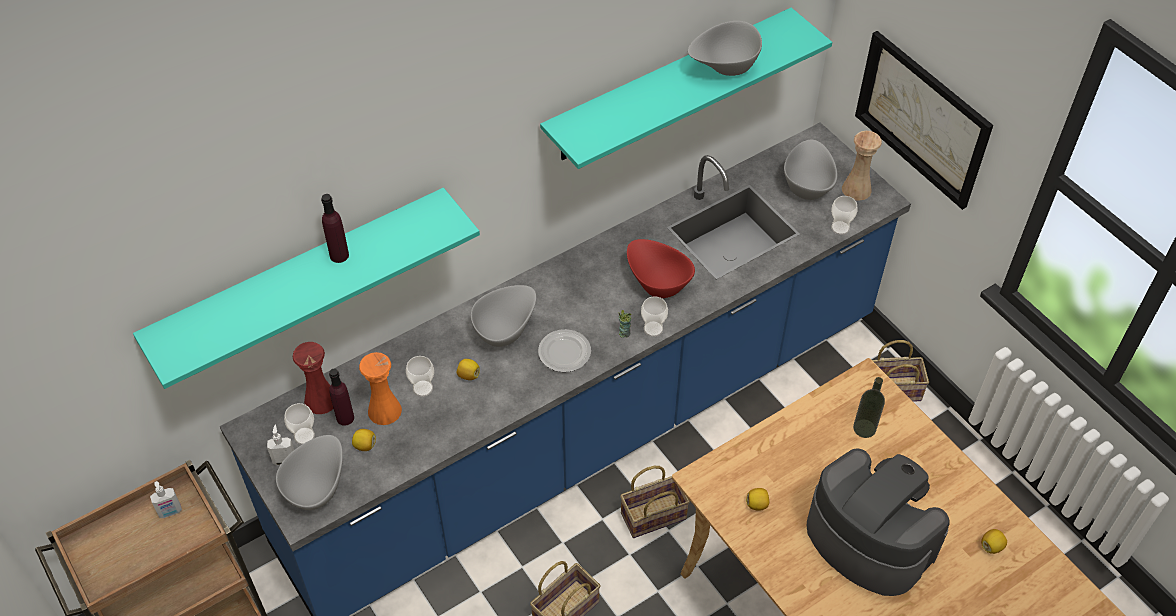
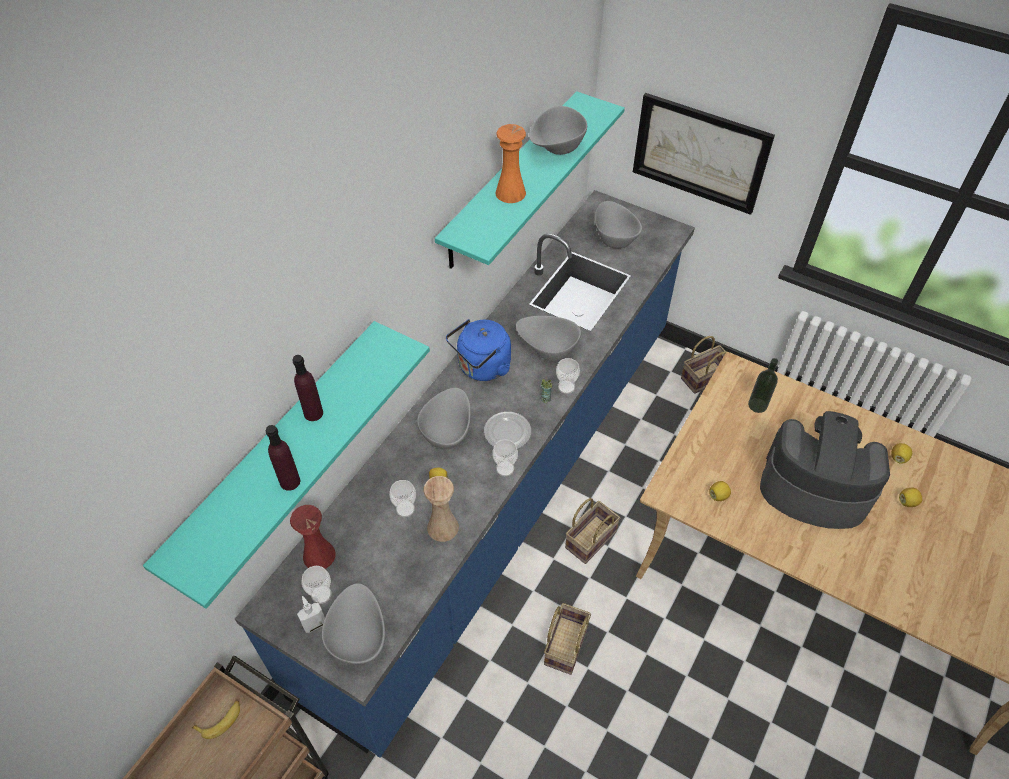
camera: 25 degrees left, 0 degrees up
soap dispenser [150,481,182,518] -> banana [192,701,240,739]
purple bottle [329,369,354,426] -> purple bottle moved to [266,425,300,491]
lemon [352,429,376,451] -> lemon moved to [899,487,922,507]
orange vase [359,352,402,425] -> orange vase moved to [495,124,526,203]
red bowl [627,239,695,298] -> grey bowl [516,316,581,361]
cup [831,196,858,235] -> cup moved to [492,440,518,476]
beige vase [842,131,882,201] -> beige vase moved to [423,476,459,542]
none -> blue kettle [446,319,511,381]

